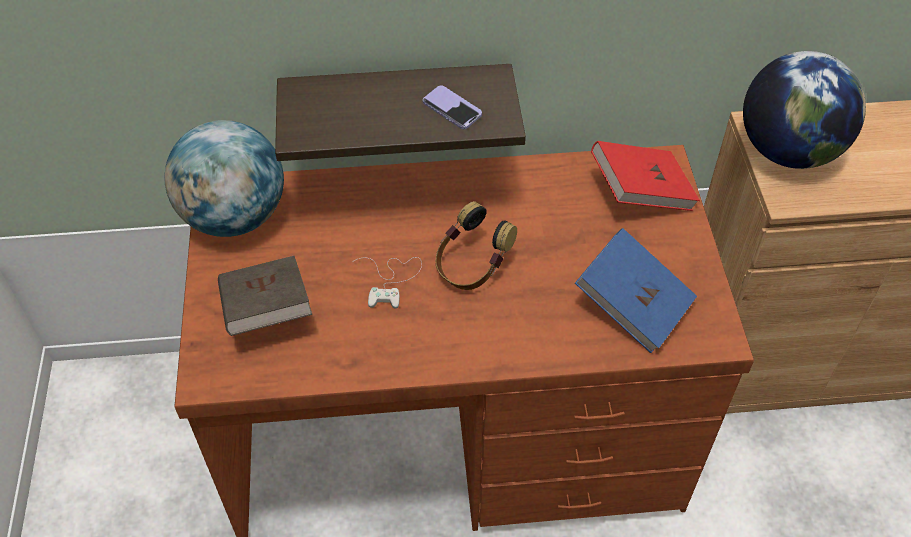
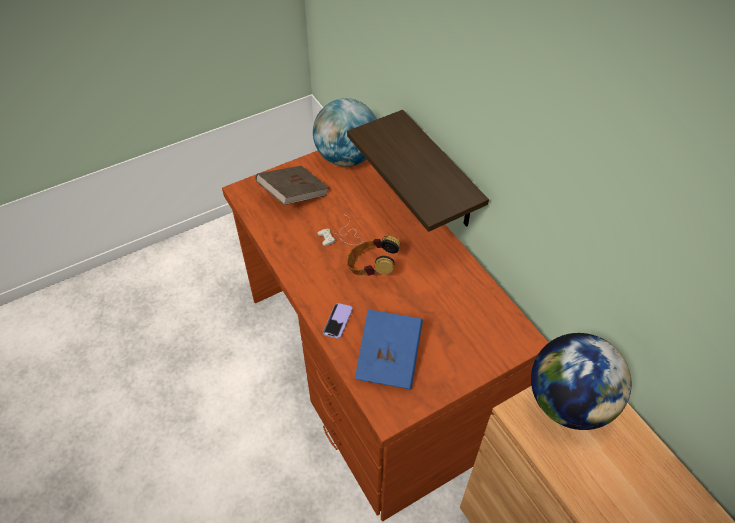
camera: 65 degrees right, 0 degrees up
phone [423,85,482,129] -> phone moved to [323,303,353,339]
red book [591,141,700,211] -> none

